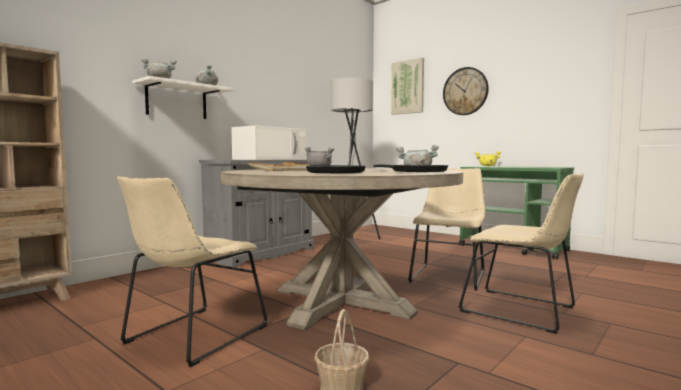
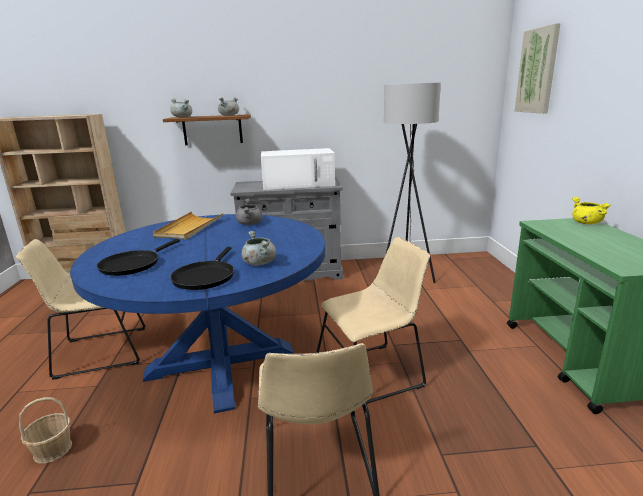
camera: 45 degrees right, 15 degrees up
white shelf [132,76,233,119] -> brown shelf [163,114,251,145]
beige dining table [221,168,463,331] -> blue dining table [70,214,325,413]
wall clock [443,67,489,115] -> none

